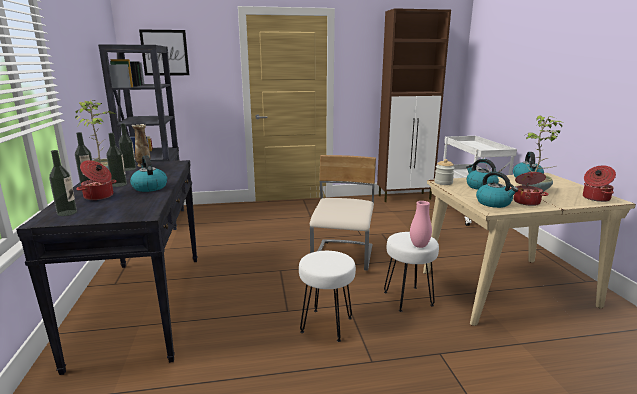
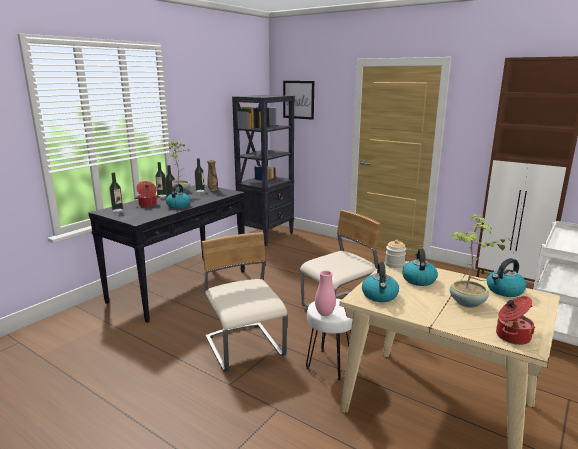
camera: 45 degrees right, 0 degrees up
white stool [299,251,356,342] -> beige chair [202,232,287,372]
cooking pot [510,172,549,206] -> none

